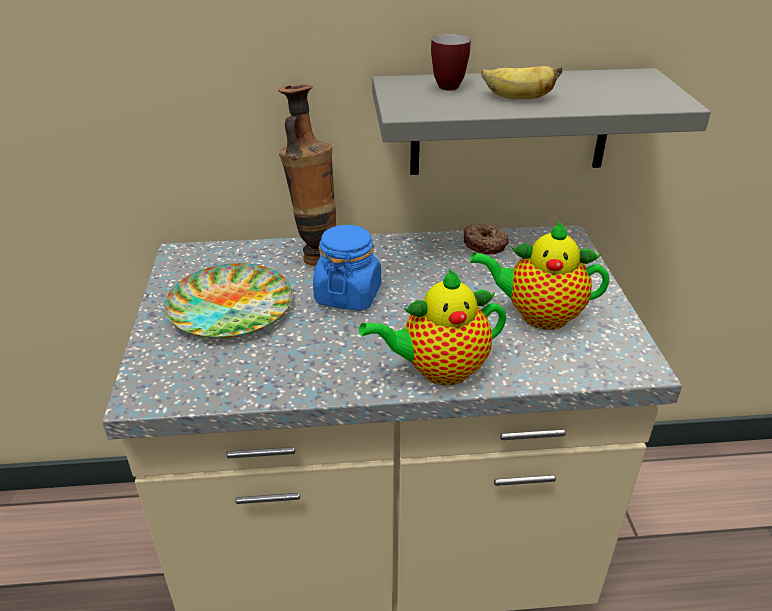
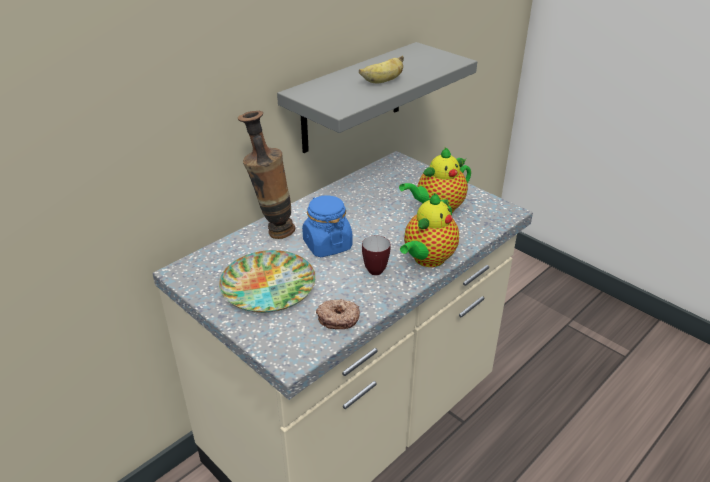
camera: 40 degrees left, 0 degrees up
mug [431,34,471,91] -> mug moved to [362,235,390,275]
donut [464,223,509,255] -> donut moved to [316,299,360,329]

